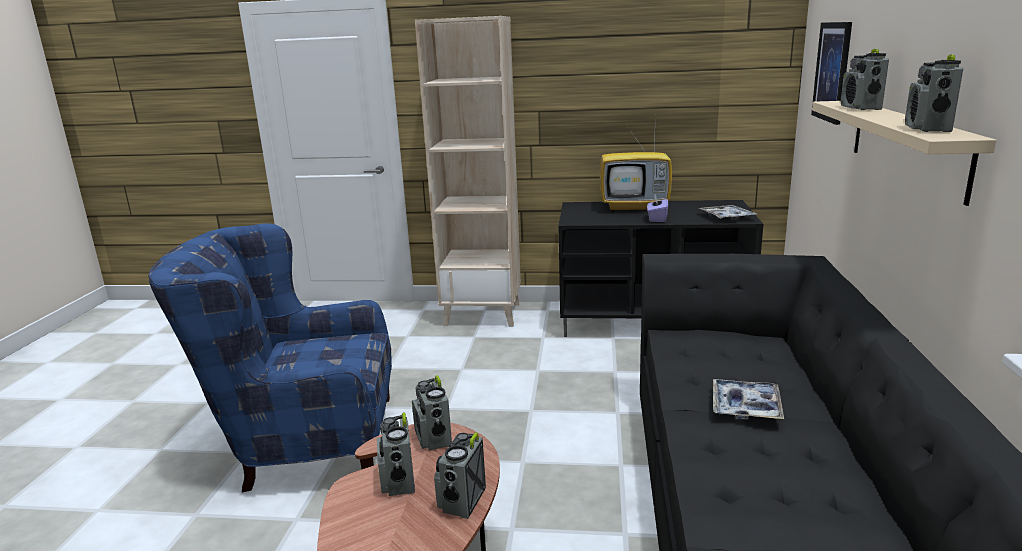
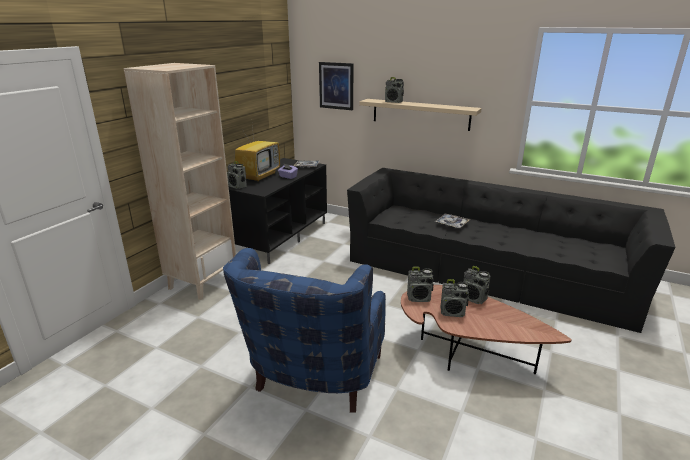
camera: 70 degrees left, 5 degrees up
radio [905,54,963,132] -> radio moved to [227,161,247,189]

